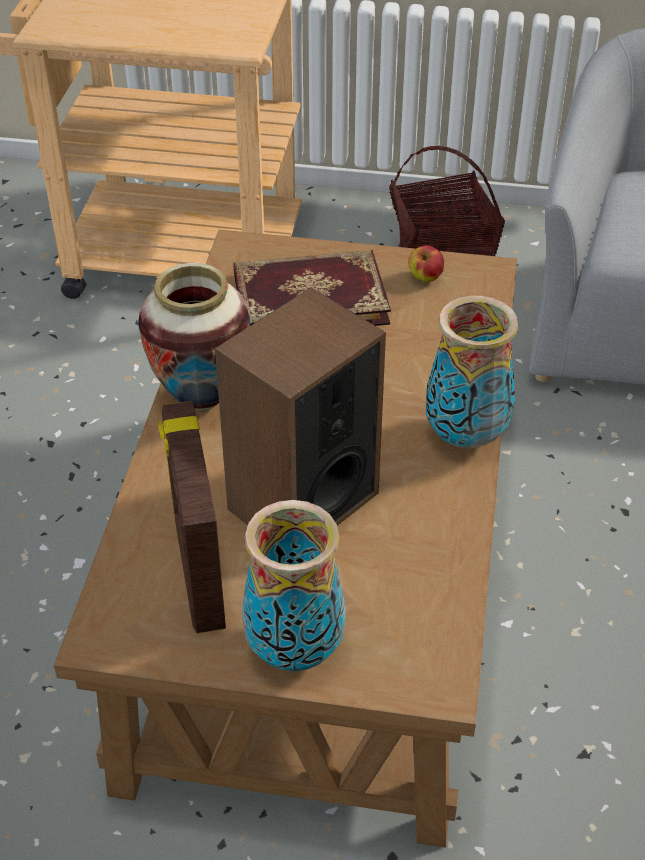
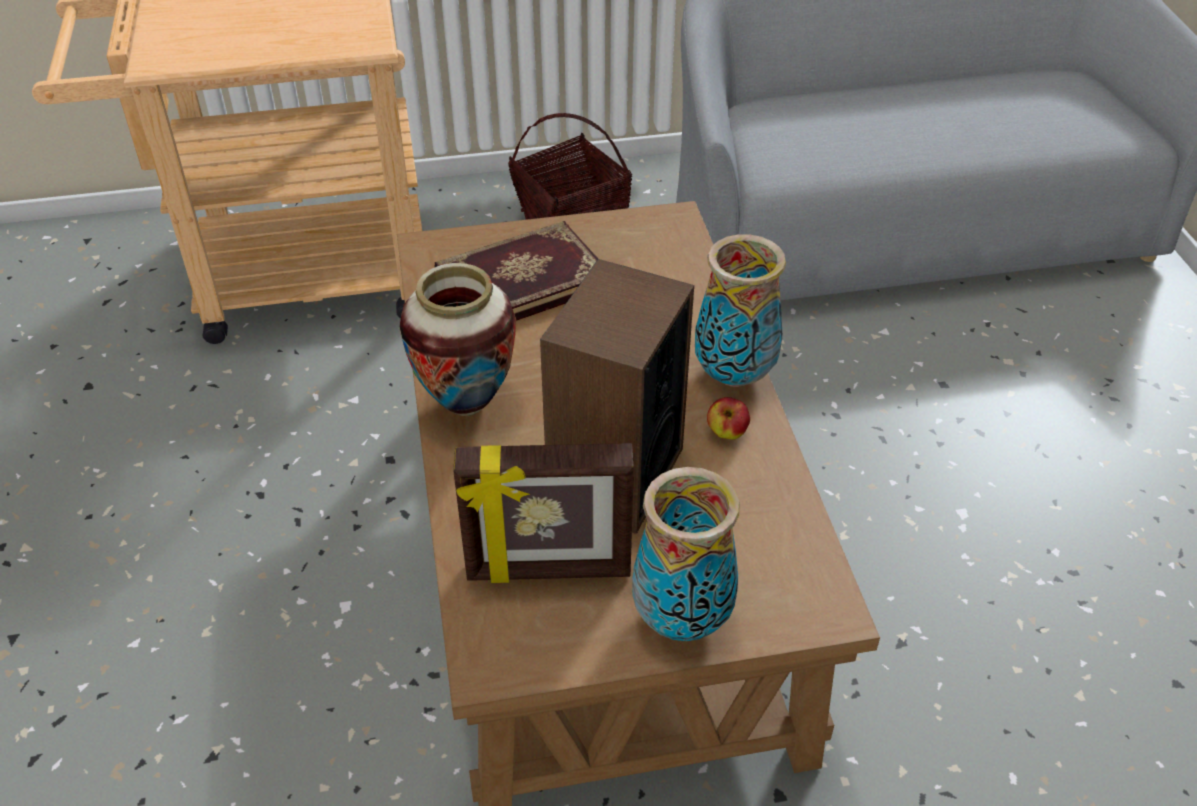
camera: 20 degrees left, 0 degrees up
picture frame [158,401,226,633] -> picture frame turned 60 degrees counterclockwise [453,443,634,583]
apple [408,245,444,282] -> apple moved to [707,397,750,440]

